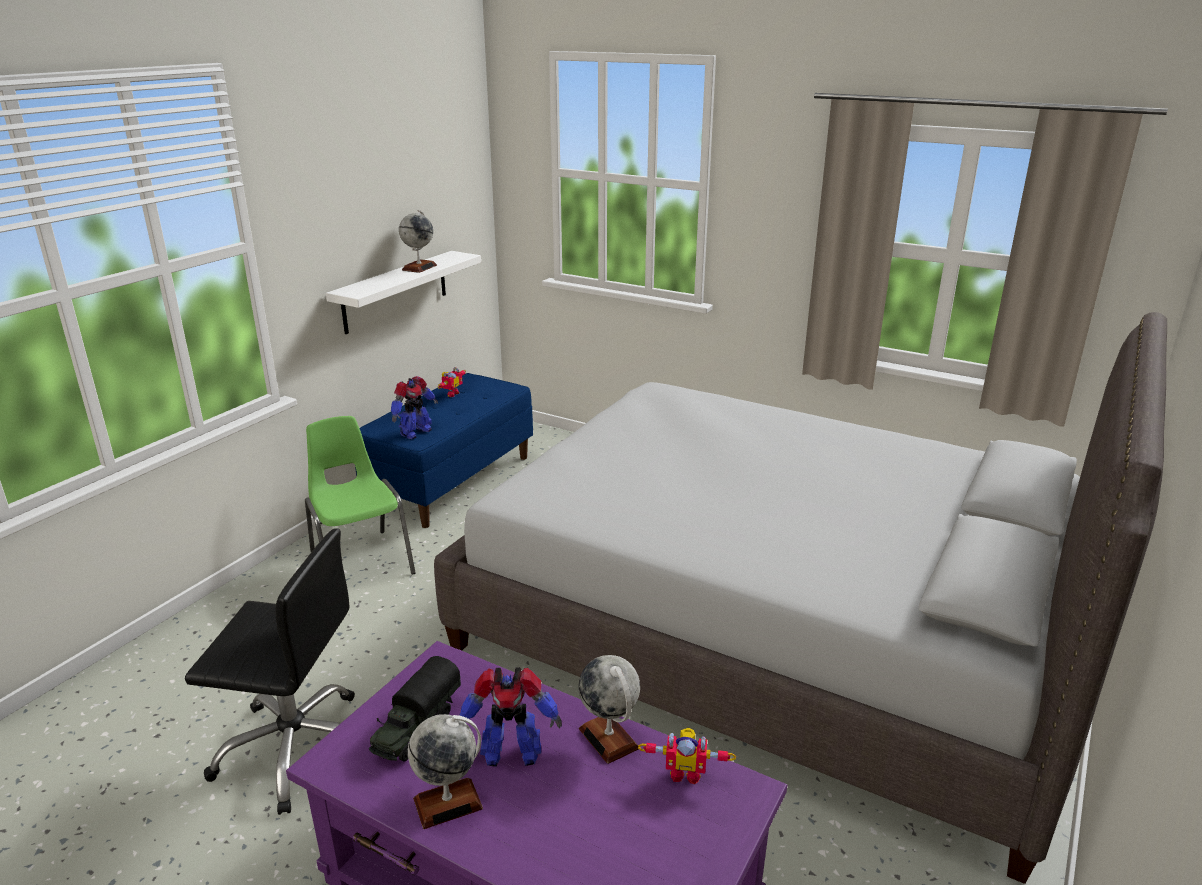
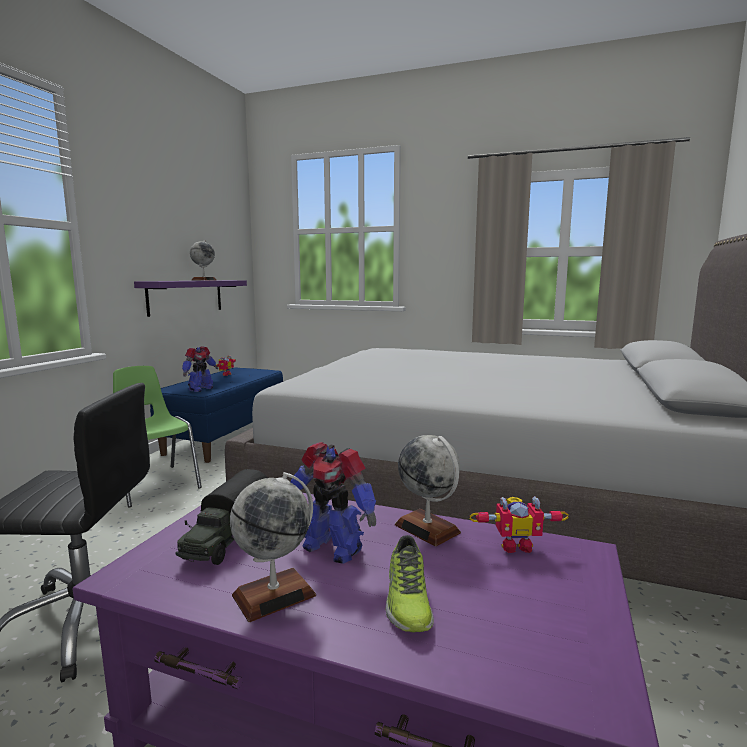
camera: 10 degrees left, 15 degrees down
white shelf [326,251,481,334] -> purple shelf [134,280,247,317]
toy robot [460,667,562,767] -> toy robot turned 45 degrees clockwise [290,442,376,564]
none -> shoe [386,535,434,632]

